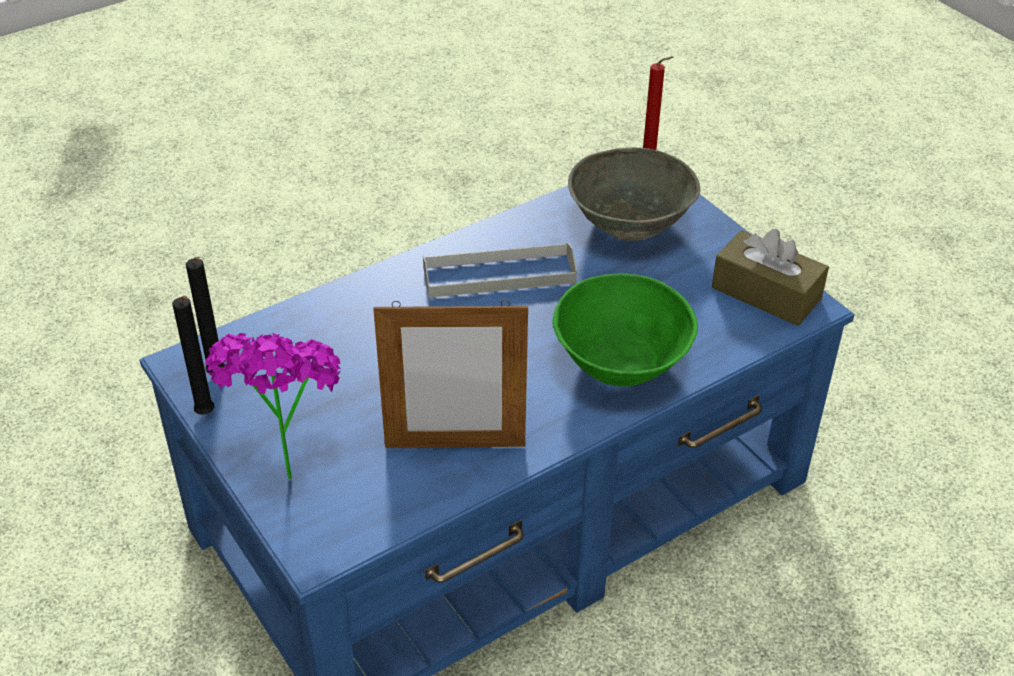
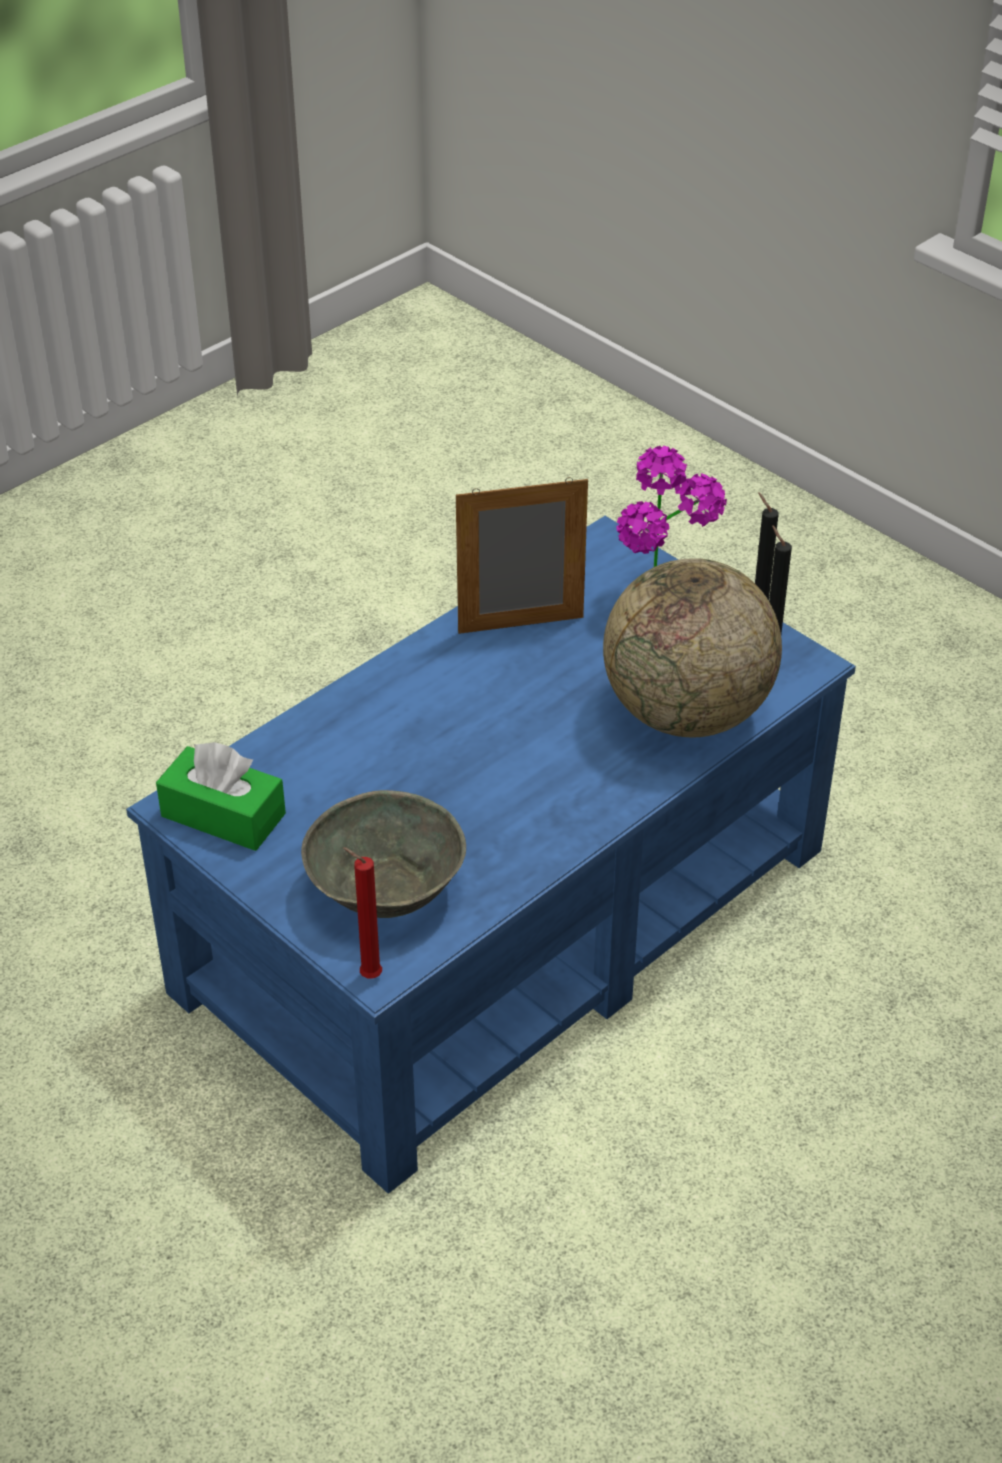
camera: 170 degrees right, 0 degrees up
grey tray [423,242,577,298] -> none
green bowl [553,273,698,387] -> none
brown tissue box [712,229,829,326] -> green tissue box [156,742,286,851]
none -> globe [603,558,782,738]

